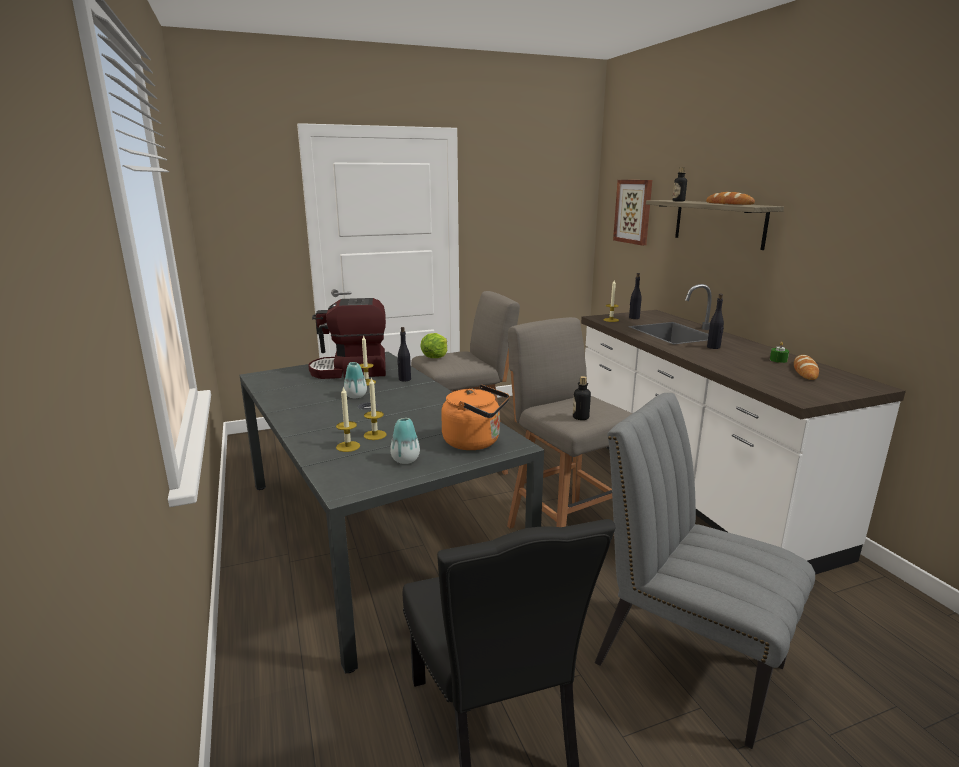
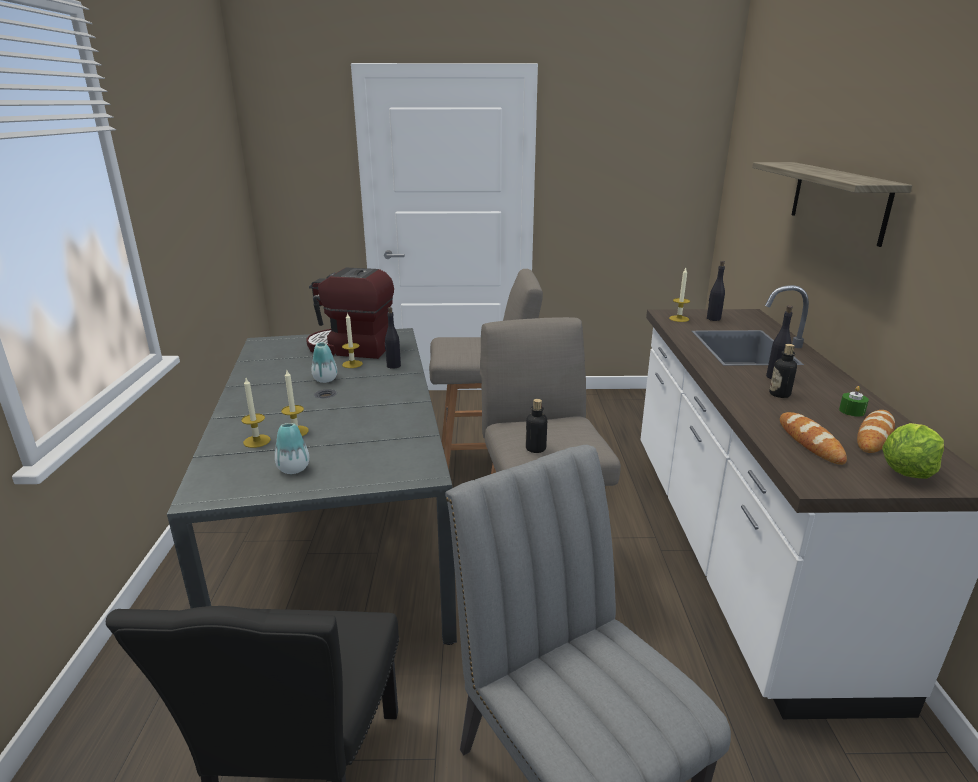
camera: 20 degrees right, 5 degrees up
lettuce [420,333,447,358] -> lettuce moved to [882,423,944,479]
orange kettle [441,385,510,450] -> none
picture [613,180,652,245] -> none
bottle [672,168,687,201] -> bottle moved to [769,344,797,398]
bread [706,192,755,205] -> bread moved to [780,412,847,465]

